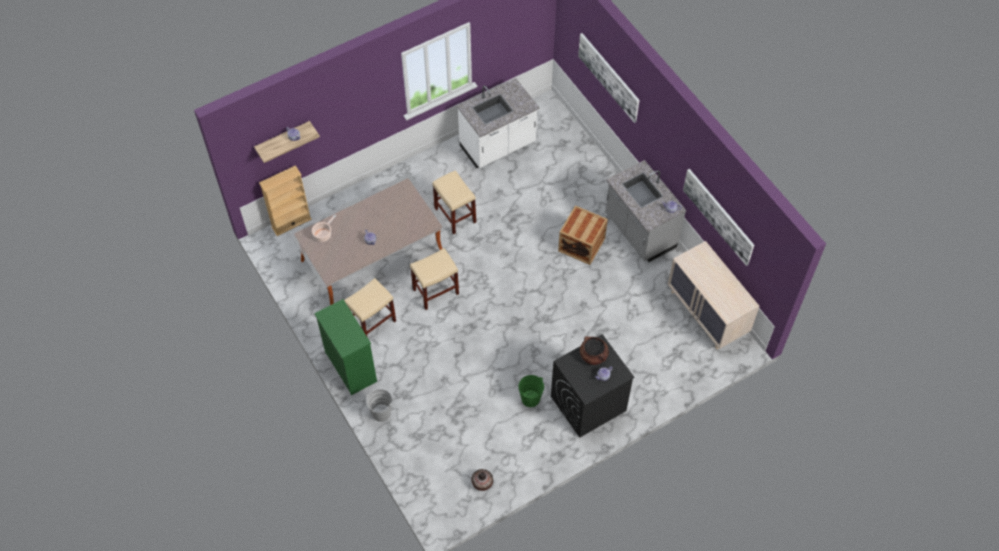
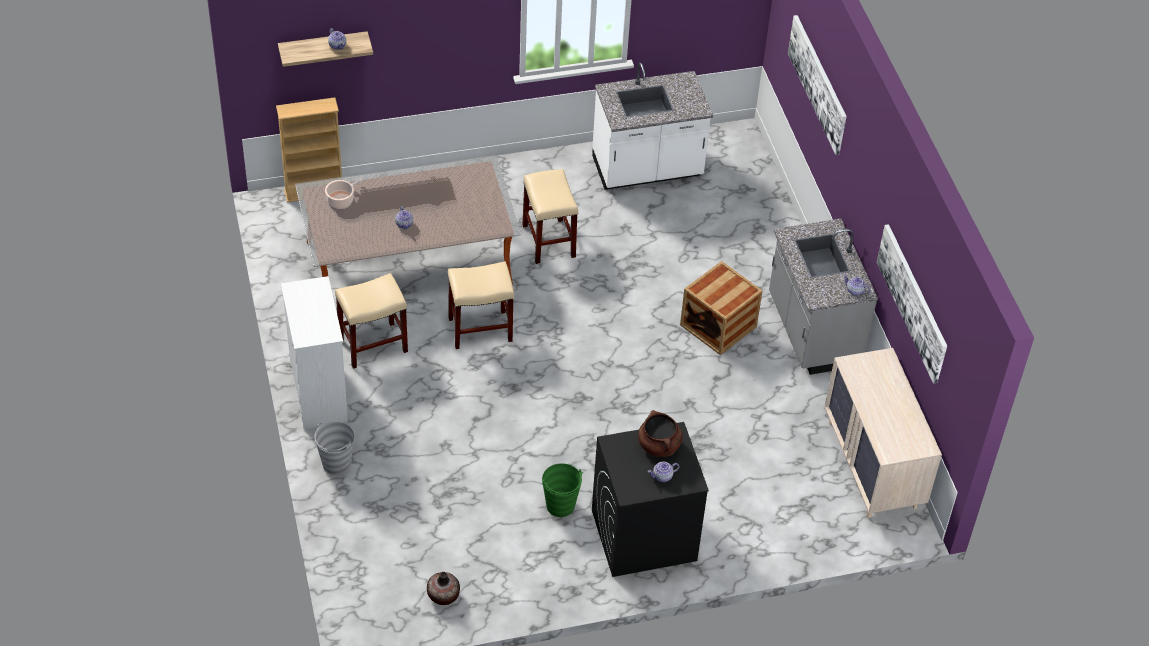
camera: 15 degrees right, 10 degrees down
green dresser [314,299,377,395] -> white dresser [281,276,348,429]

